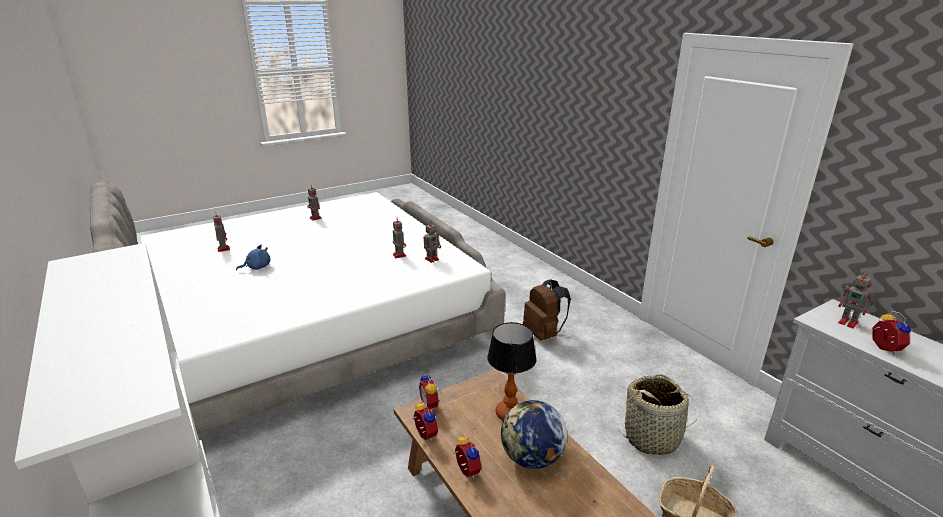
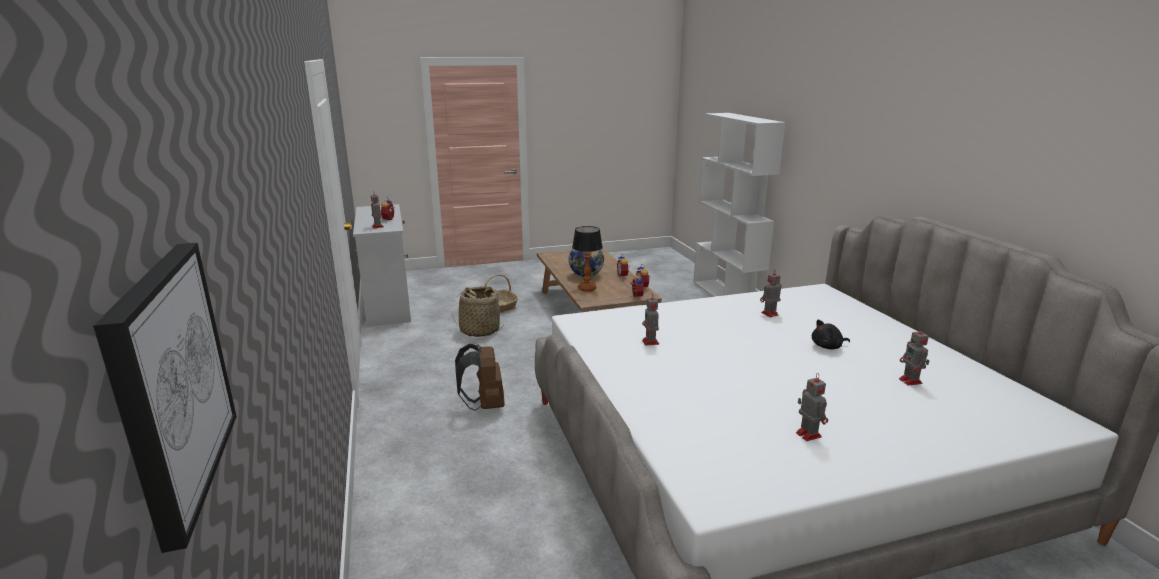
camera: 165 degrees left, 5 degrees down
blue plush toy [236,245,270,270] -> black plush toy [812,320,850,349]
toy robot [423,221,441,263] -> toy robot moved to [760,269,782,317]
none -> picture [93,243,237,553]

